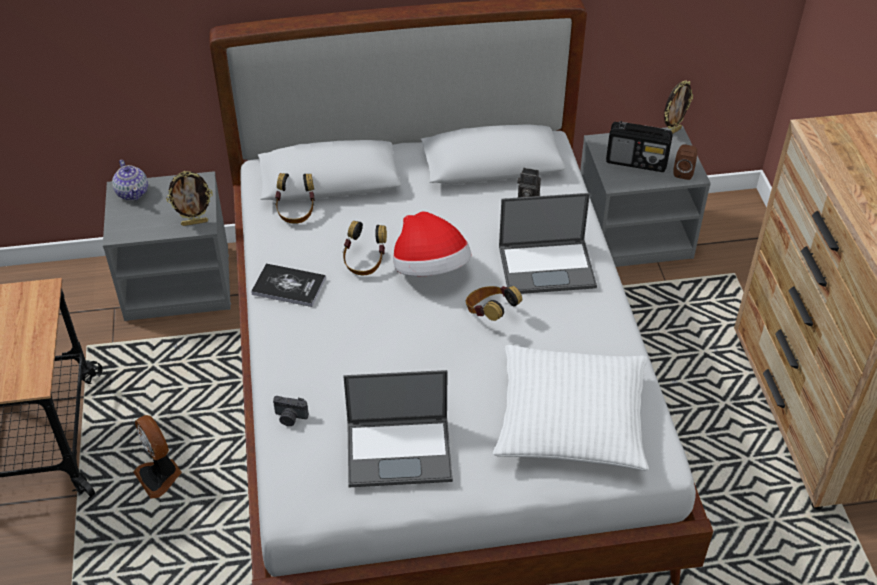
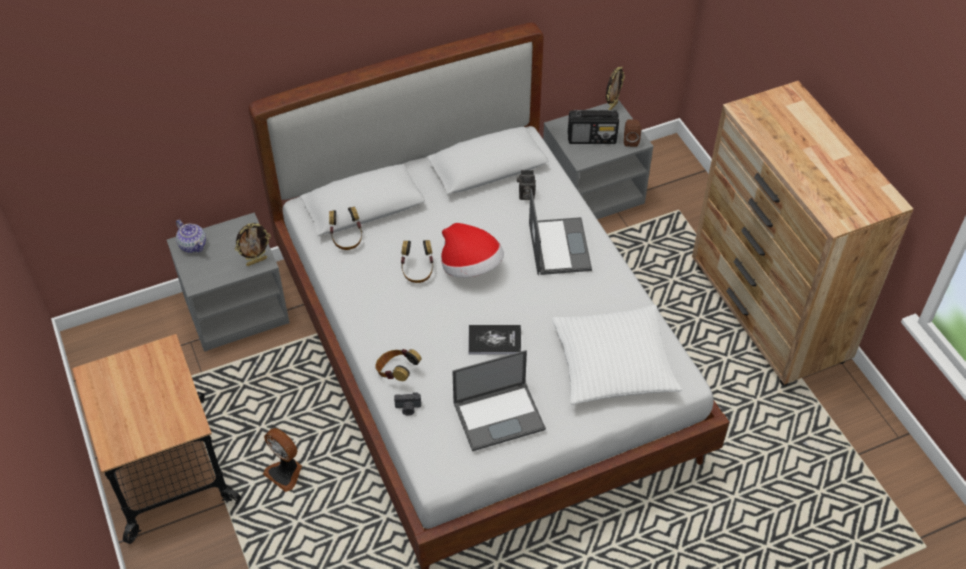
camera: 15 degrees left, 5 degrees up
book [251,264,326,307] -> book moved to [468,325,521,355]
headphones [466,286,522,321] -> headphones moved to [375,349,422,381]
laptop [499,193,597,294] -> laptop turned 75 degrees counterclockwise [529,189,592,275]

